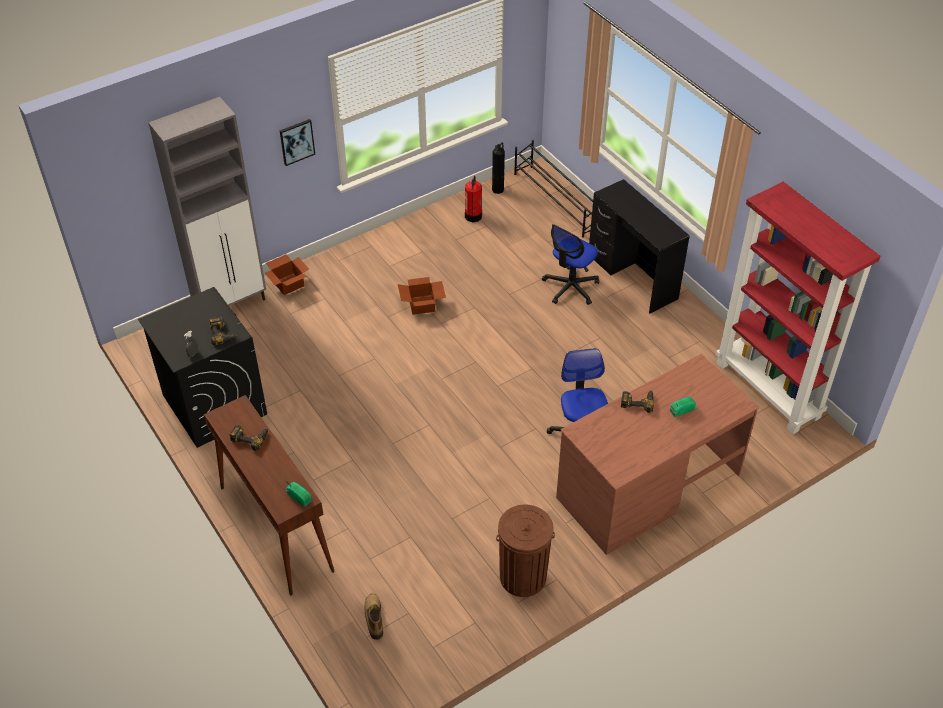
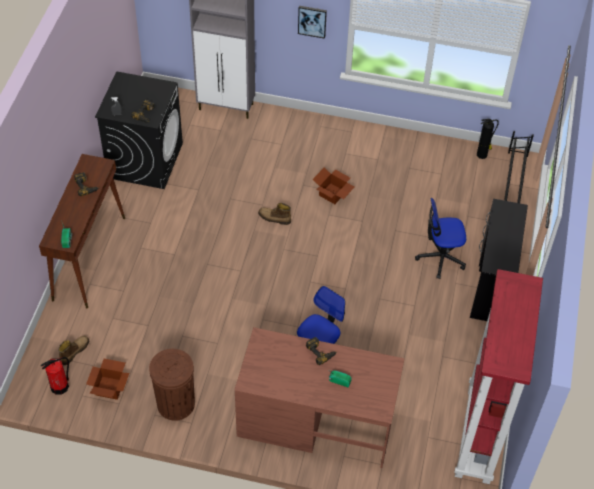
camera: 45 degrees right, 5 degrees up
cardboard box [265,254,309,295] -> cardboard box moved to [86,359,129,400]
fire extinguisher [465,176,482,222] -> fire extinguisher moved to [41,357,69,395]
none -> boot [258,203,291,225]

